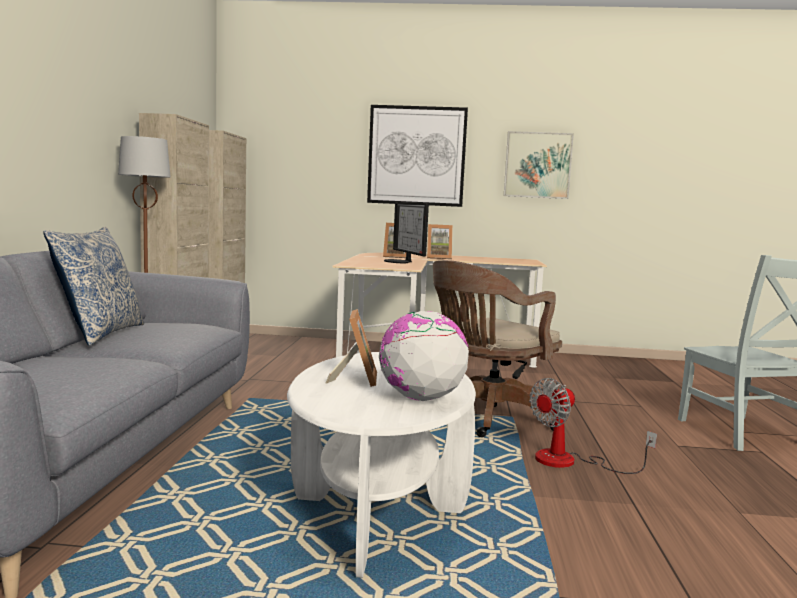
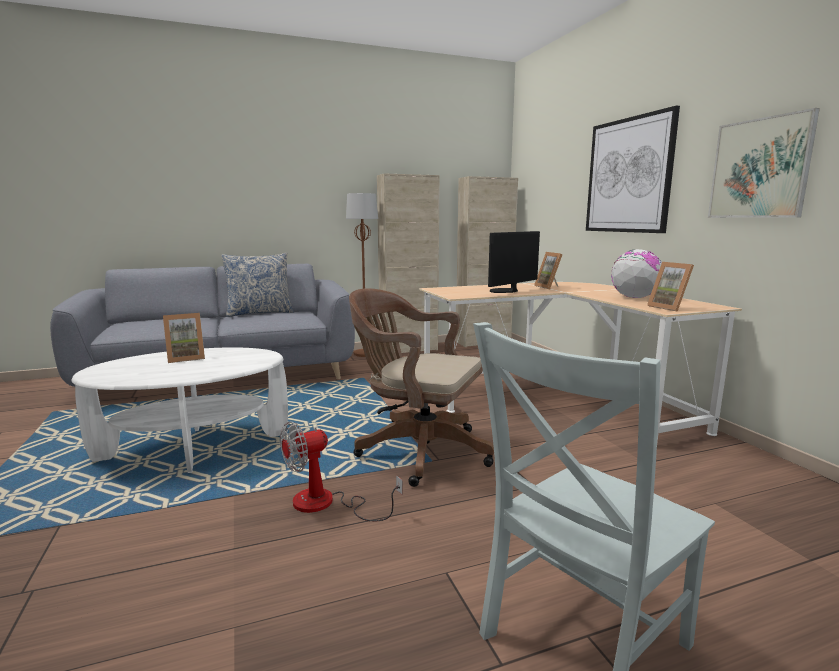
camera: 65 degrees right, 5 degrees up
globe [379,311,469,401] -> globe moved to [611,249,662,298]
picture frame [427,224,453,259] -> picture frame moved to [647,262,694,312]
fan [529,378,657,474] -> fan turned 60 degrees counterclockwise [280,422,403,521]

